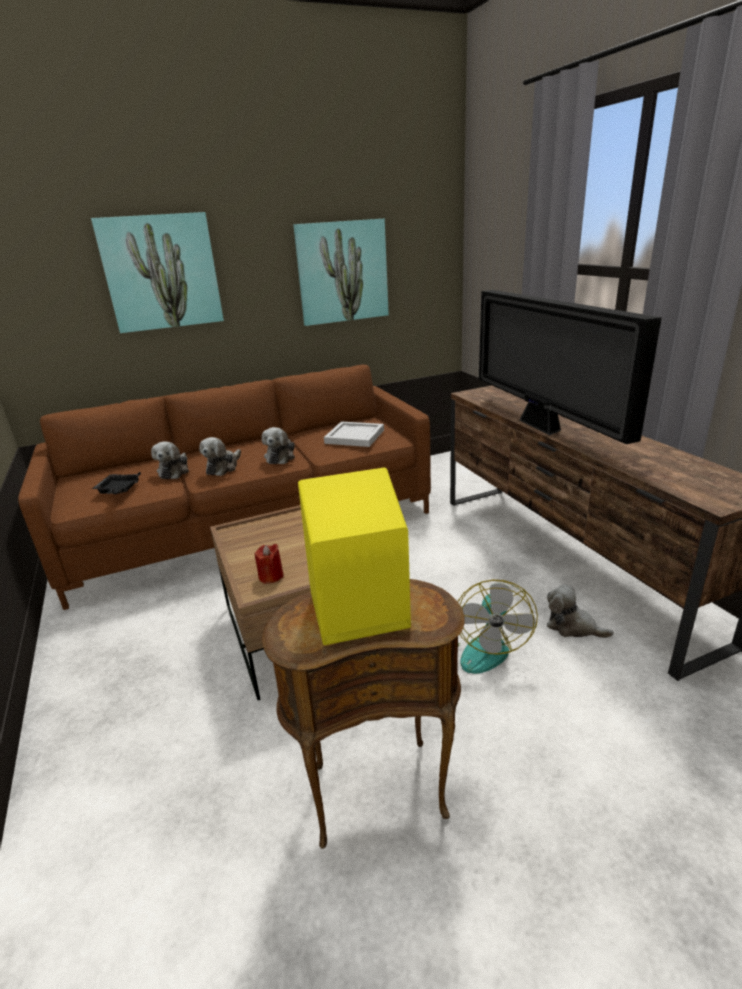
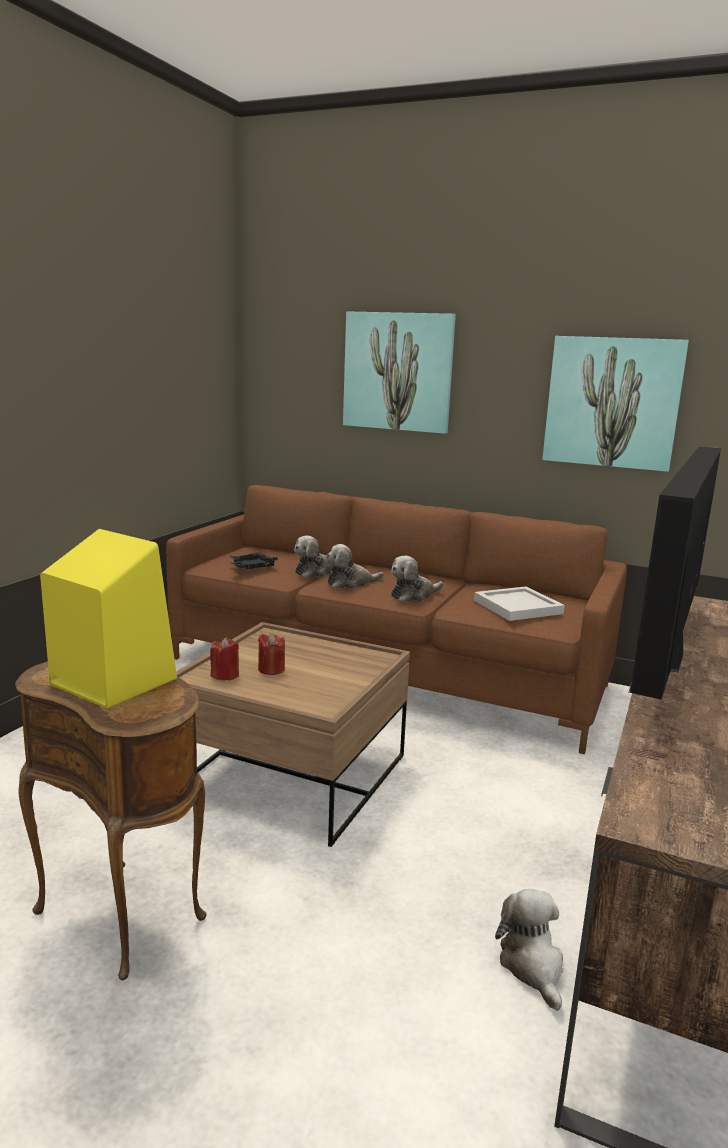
camera: 45 degrees right, 10 degrees down
fan [458,580,538,674] -> none
none -> red candle [258,633,285,675]

